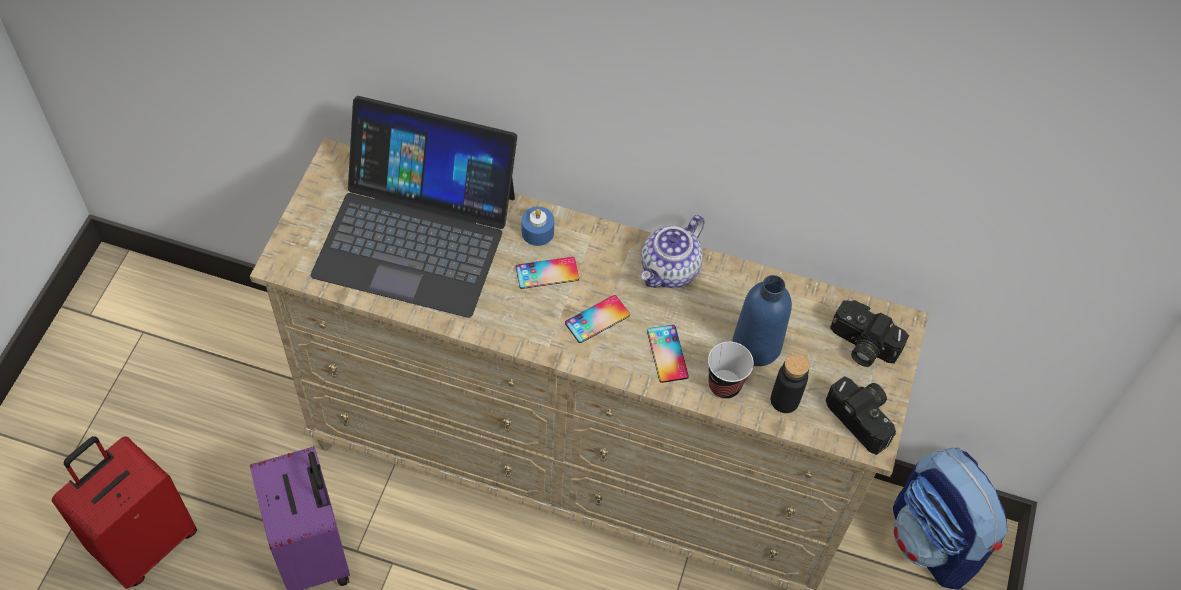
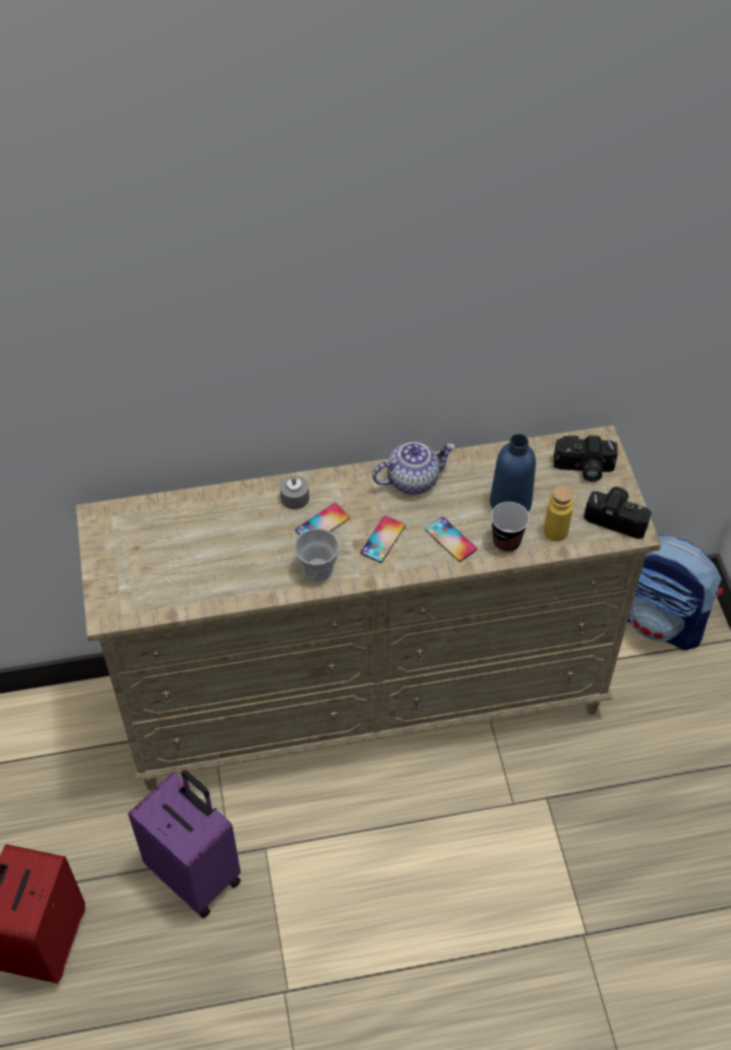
camera: 25 degrees left, 5 degrees down
laptop [310,96,517,318] -> none
blue candle [522,207,554,246] -> grey candle [280,475,309,509]
teapot [641,215,704,288] -> teapot turned 120 degrees counterclockwise [372,442,455,495]
black bottle [771,354,810,413] -> yellow bottle [544,485,573,541]
none -> cup [294,528,339,582]

